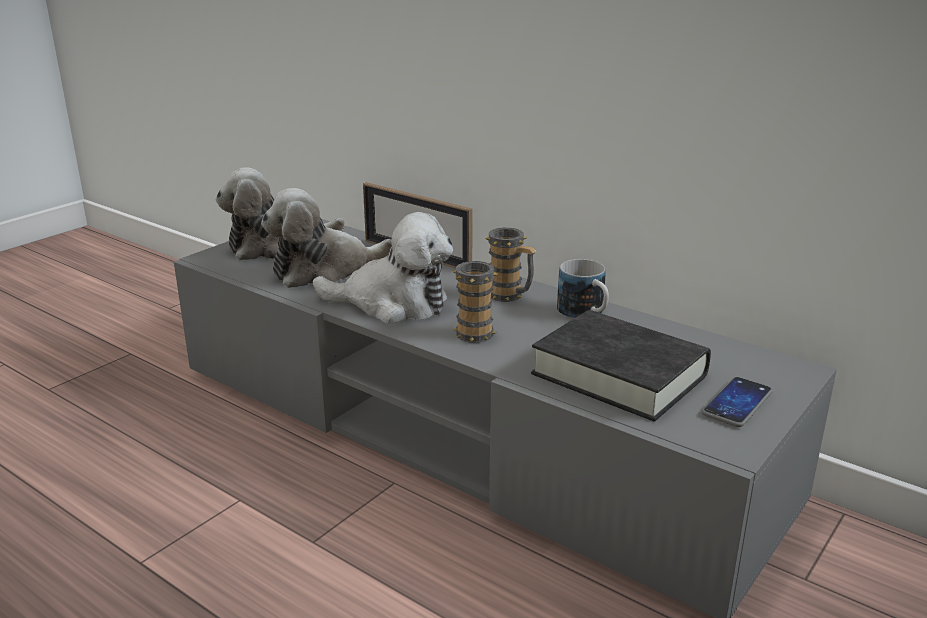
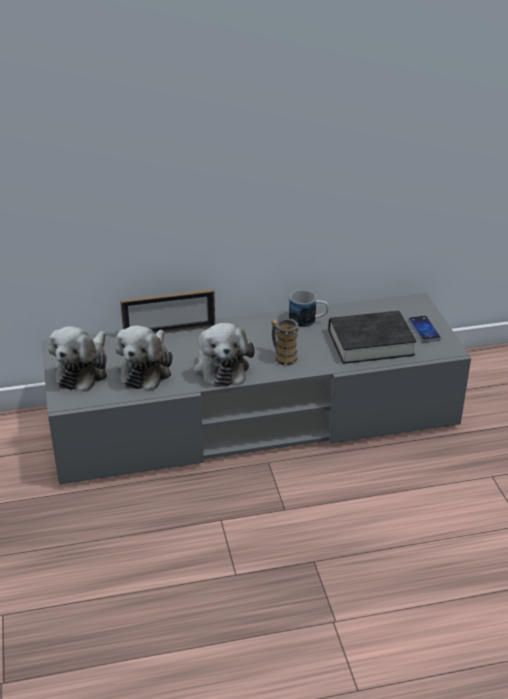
camera: 50 degrees left, 10 degrees up
plush toy [313,212,453,323] -> plush toy turned 120 degrees clockwise [193,323,255,387]
mug [485,228,537,302] -> none

